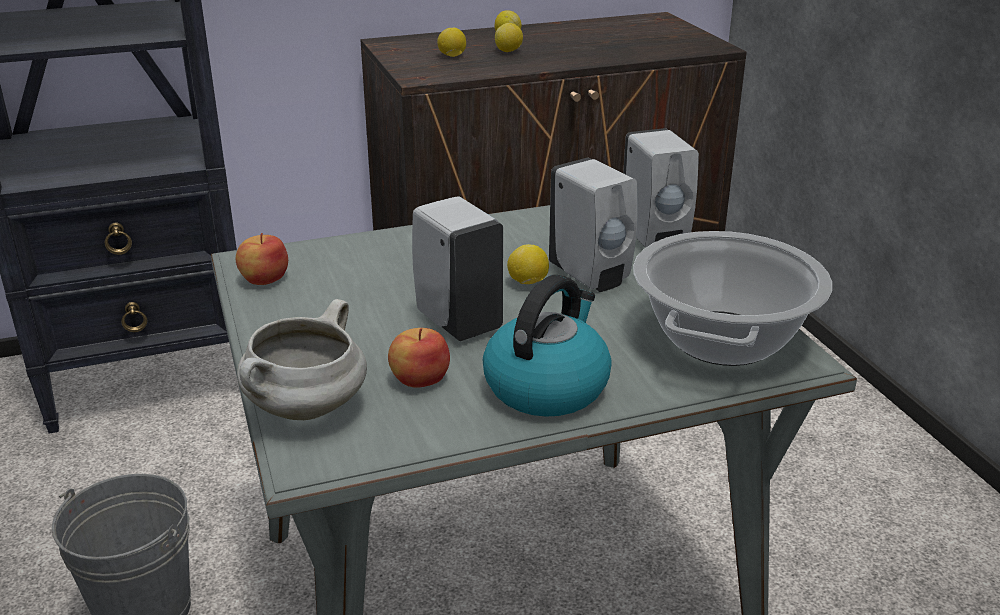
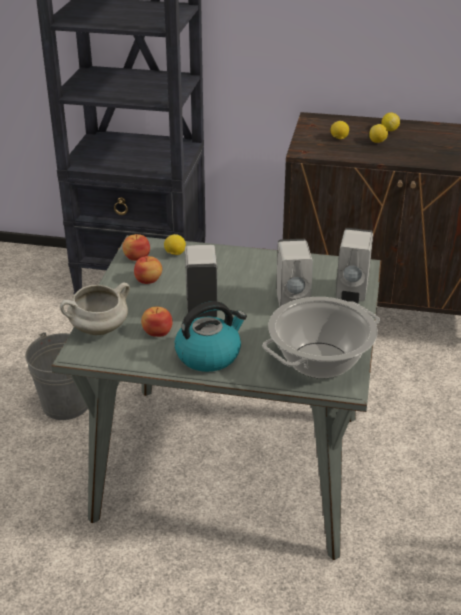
camera: 30 degrees right, 5 degrees up
lemon [507,244,549,284] -> lemon moved to [164,234,186,255]
none -> apple [134,256,162,284]

